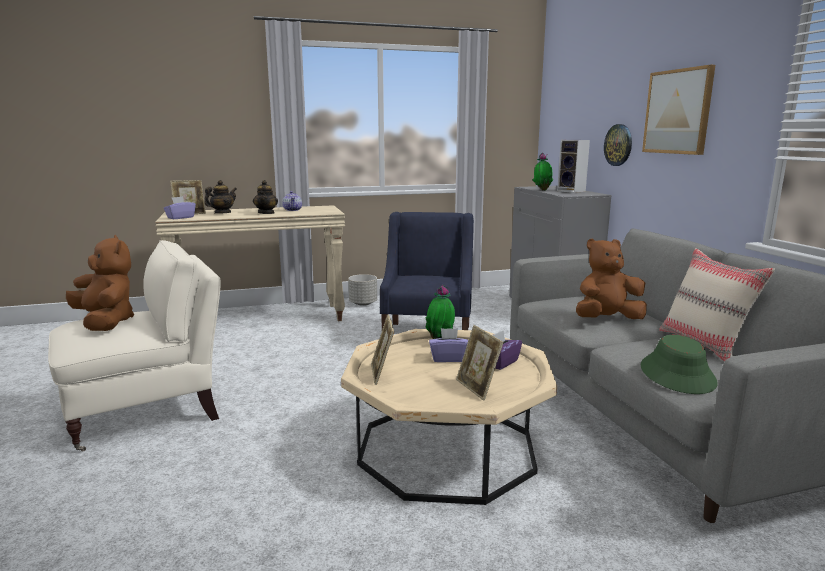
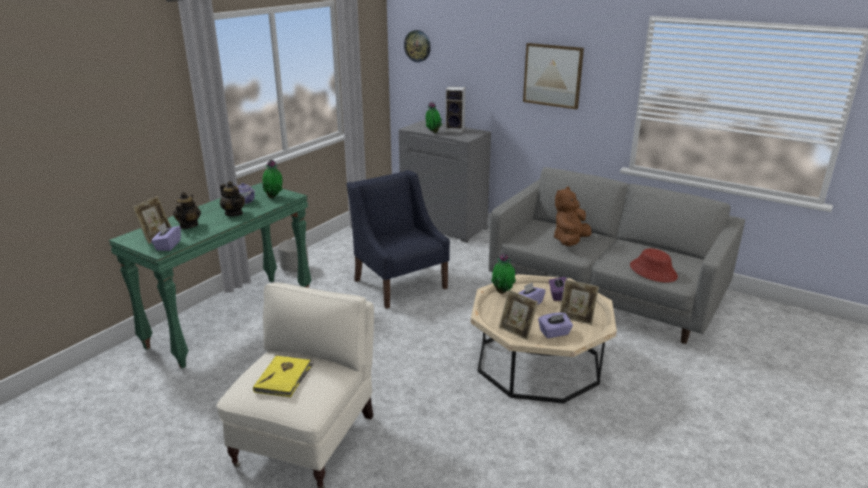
camera: 40 degrees left, 10 degrees up
brown plush toy [66,235,134,331] -> yellow book [253,356,314,398]
beige console table [155,205,345,321] -> green console table [109,183,311,369]
wall clock [604,124,632,166] -> wall clock moved to [404,30,431,62]
green hat [641,335,718,394] -> red hat [630,248,678,283]
beige pillow [659,248,775,362] -> none
none -> potted plant [262,160,282,198]
none -> purple tissue box [538,312,573,338]

